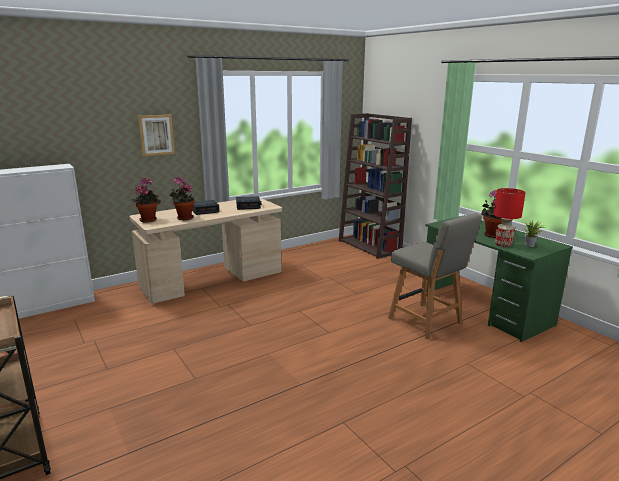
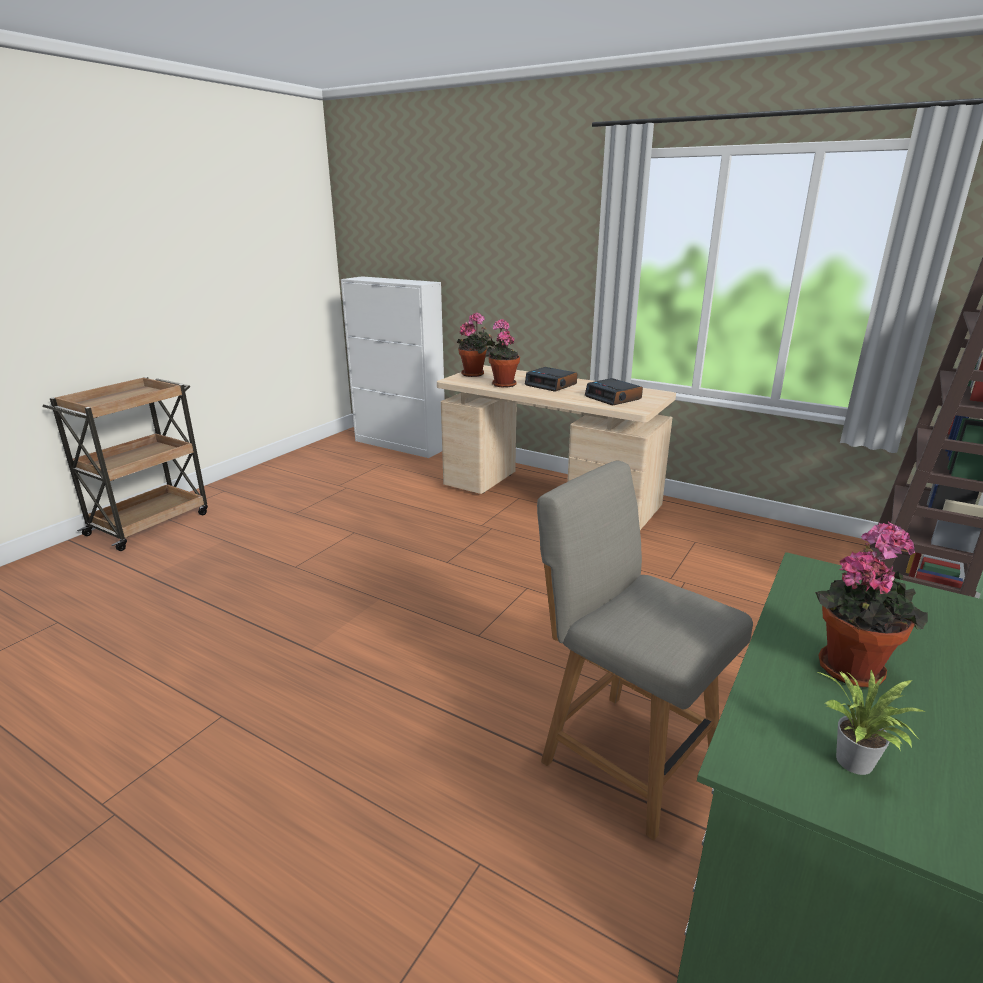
camera: 65 degrees right, 5 degrees up
picture [138,115,175,156] -> none
grey chair [388,213,482,339] -> grey chair turned 105 degrees clockwise [537,461,753,840]
red table lamp [494,188,526,247] -> none

